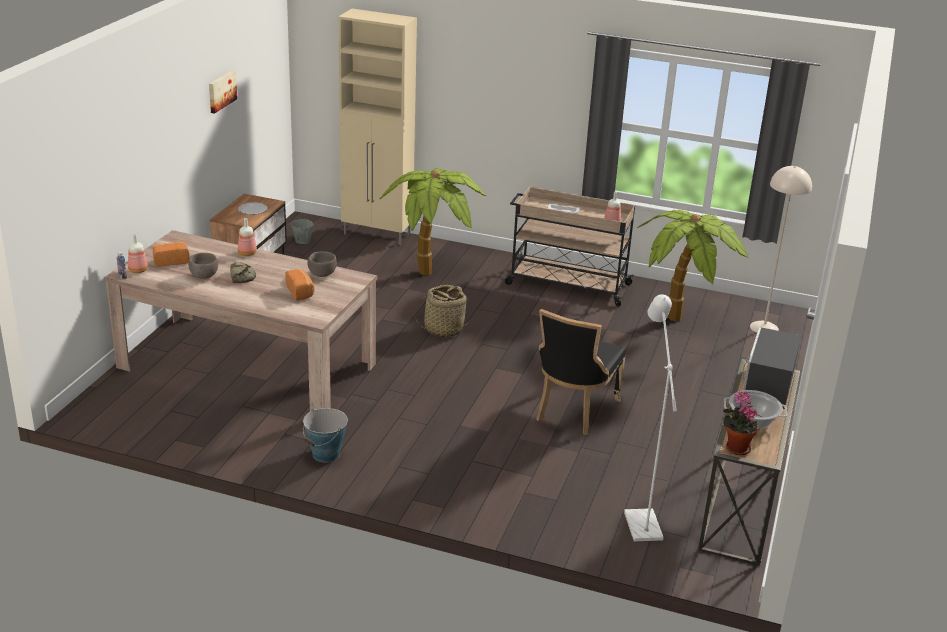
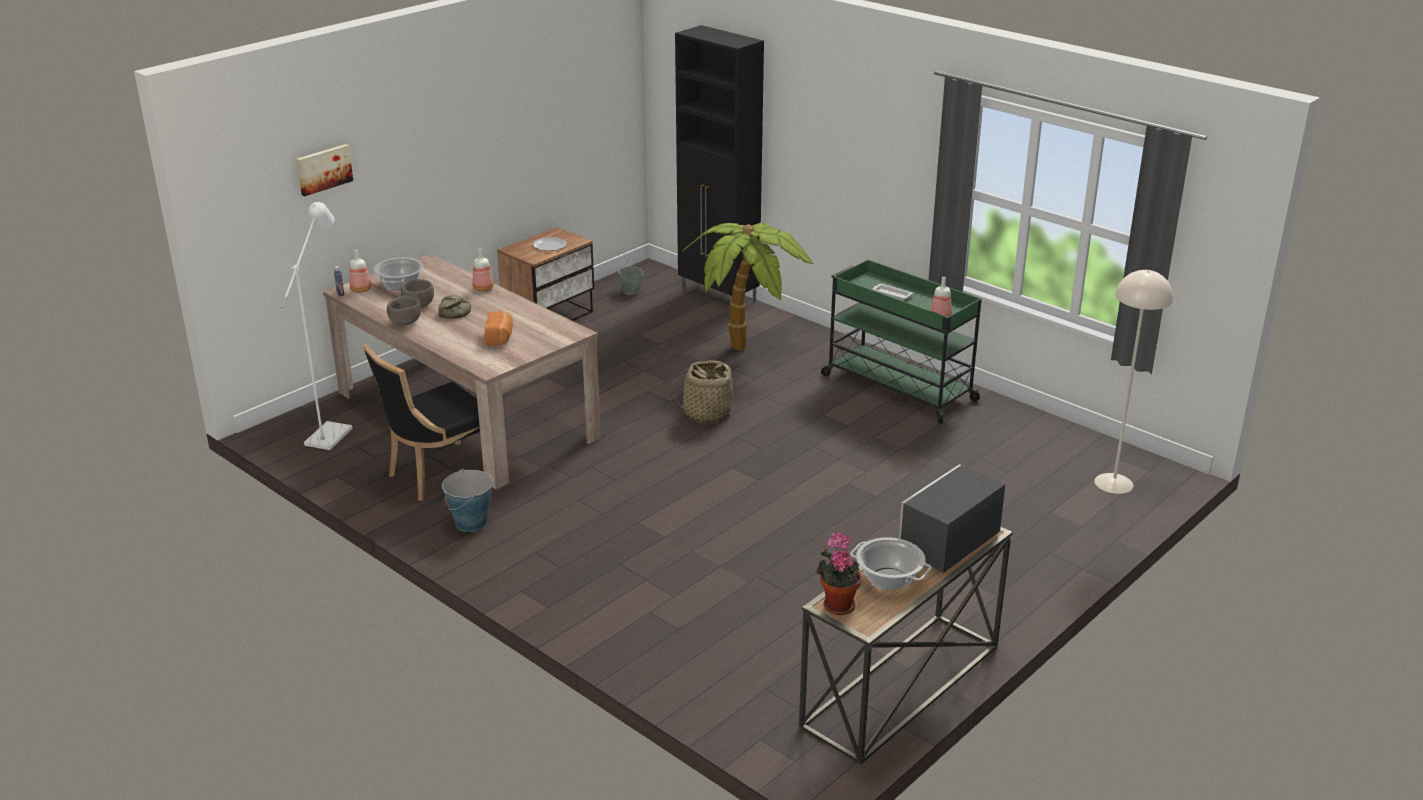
camera: 25 degrees right, 0 degrees up
bread [153,242,190,267] -> cooking pot [374,258,424,291]
picture [209,70,237,113] -> picture moved to [296,144,353,196]
brown bowl [307,252,337,277] -> brown bowl moved to [387,296,421,326]
beige cabinet [338,9,417,245] -> black cabinet [675,25,764,303]
beige cart [505,187,635,306] -> green cart [821,260,982,424]
black chair [536,309,626,435] -> black chair moved to [363,344,480,501]
white floor lamp [624,294,677,541] -> white floor lamp moved to [281,202,353,450]
potted plant [637,210,749,321] -> none

